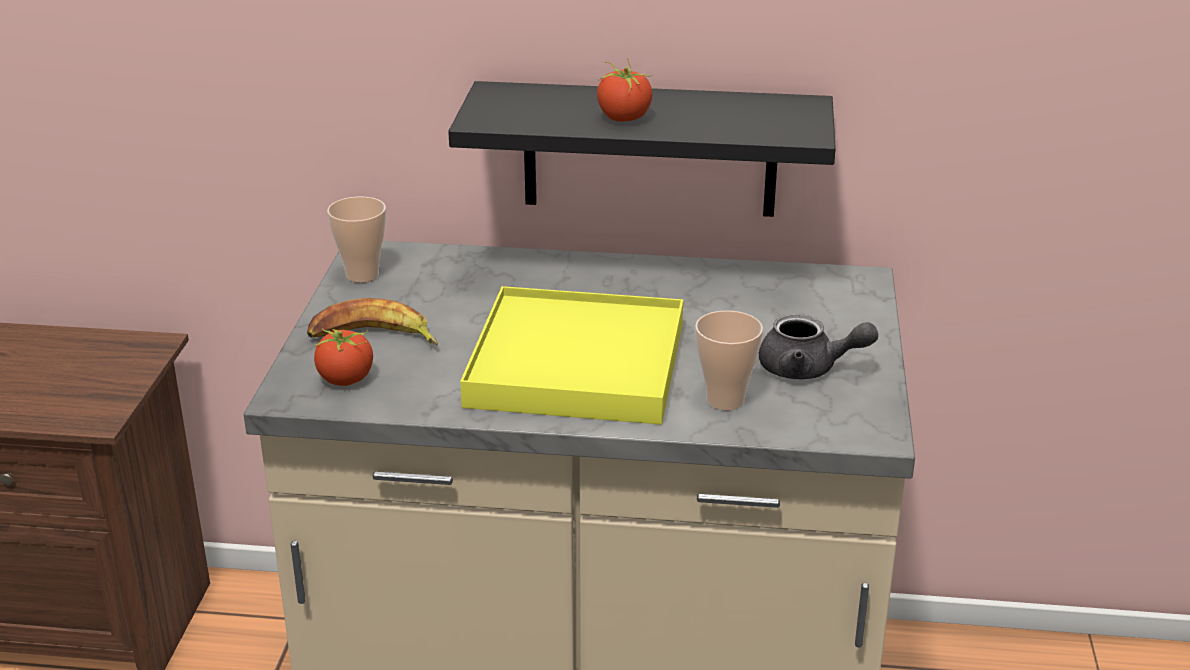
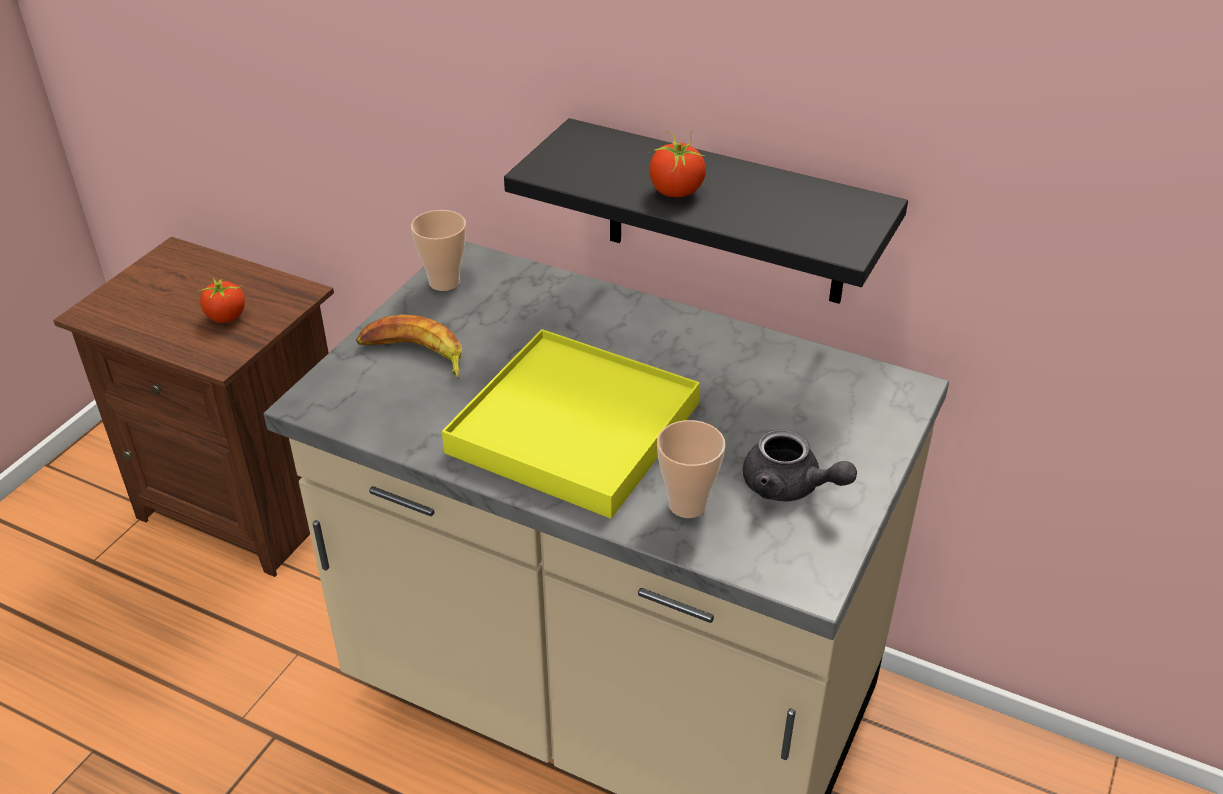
camera: 20 degrees right, 10 degrees up
tomato [314,328,373,386] -> tomato moved to [198,277,245,323]

